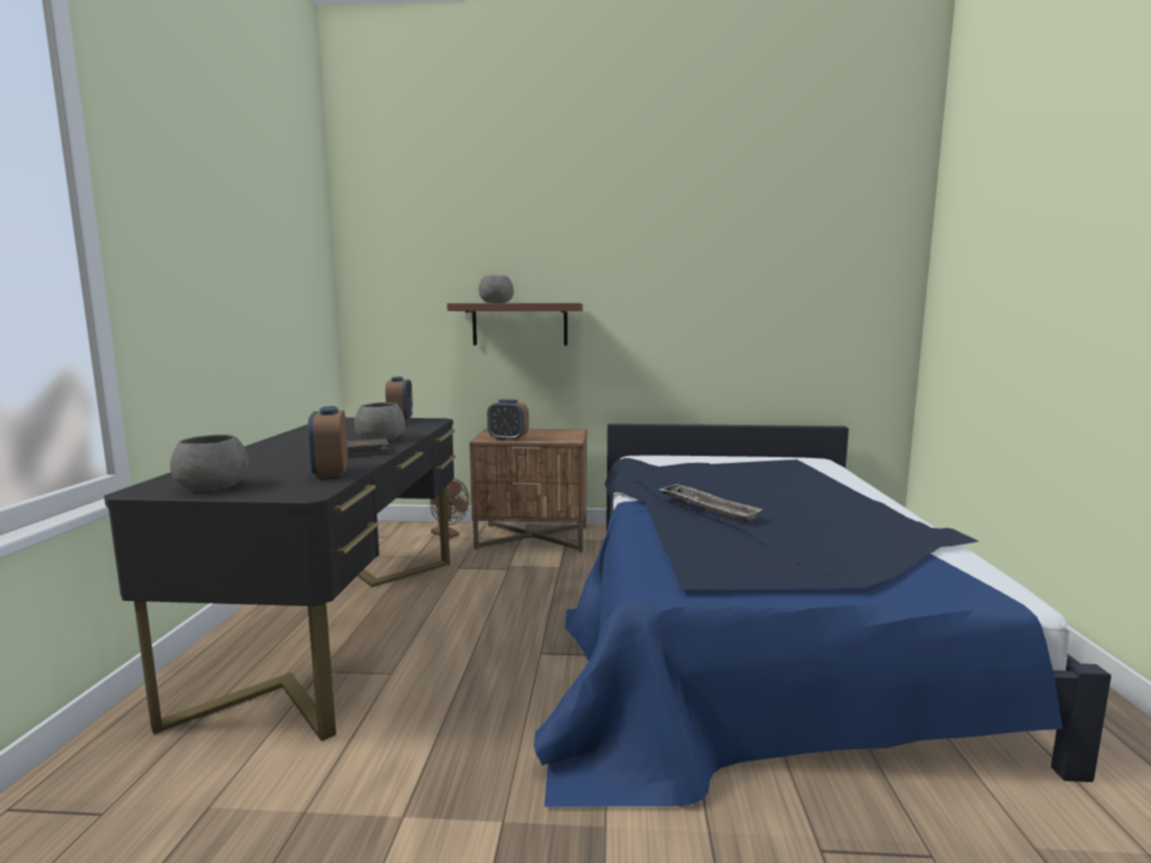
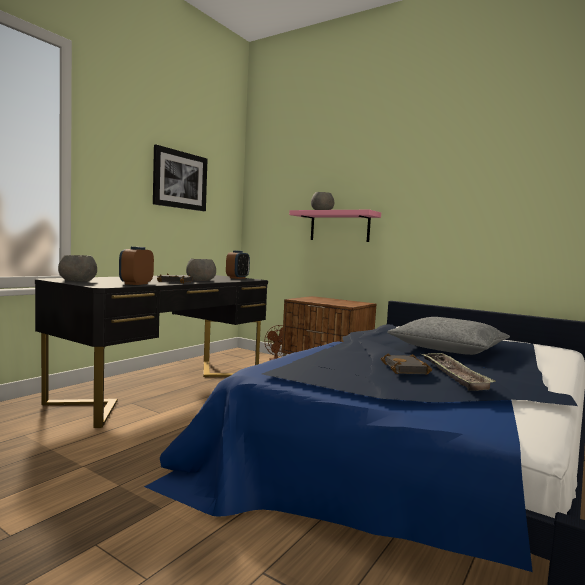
camera: 30 degrees right, 5 degrees down
brown shelf [447,303,583,346] -> pink shelf [289,210,381,242]
alarm clock [487,399,529,441] -> none
tray [659,483,762,524] -> tray moved to [421,353,496,391]
none -> picture [153,145,207,211]
none -> black book [381,354,432,375]
none -> grey pillow [387,317,510,355]

